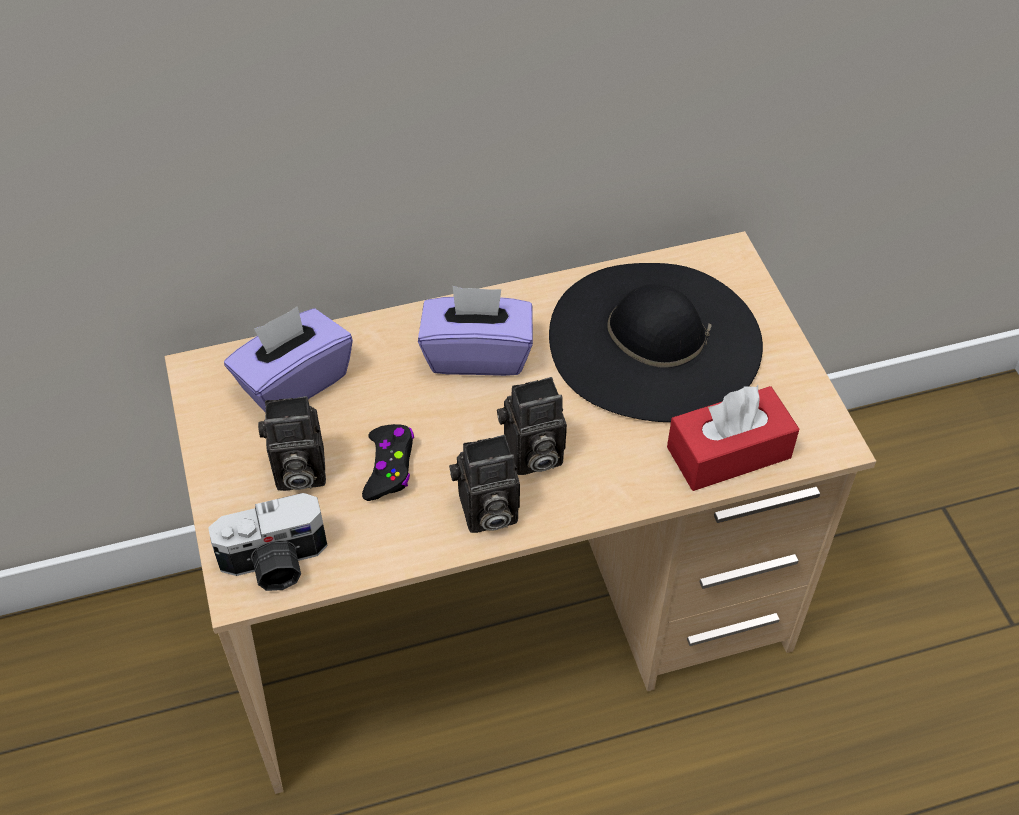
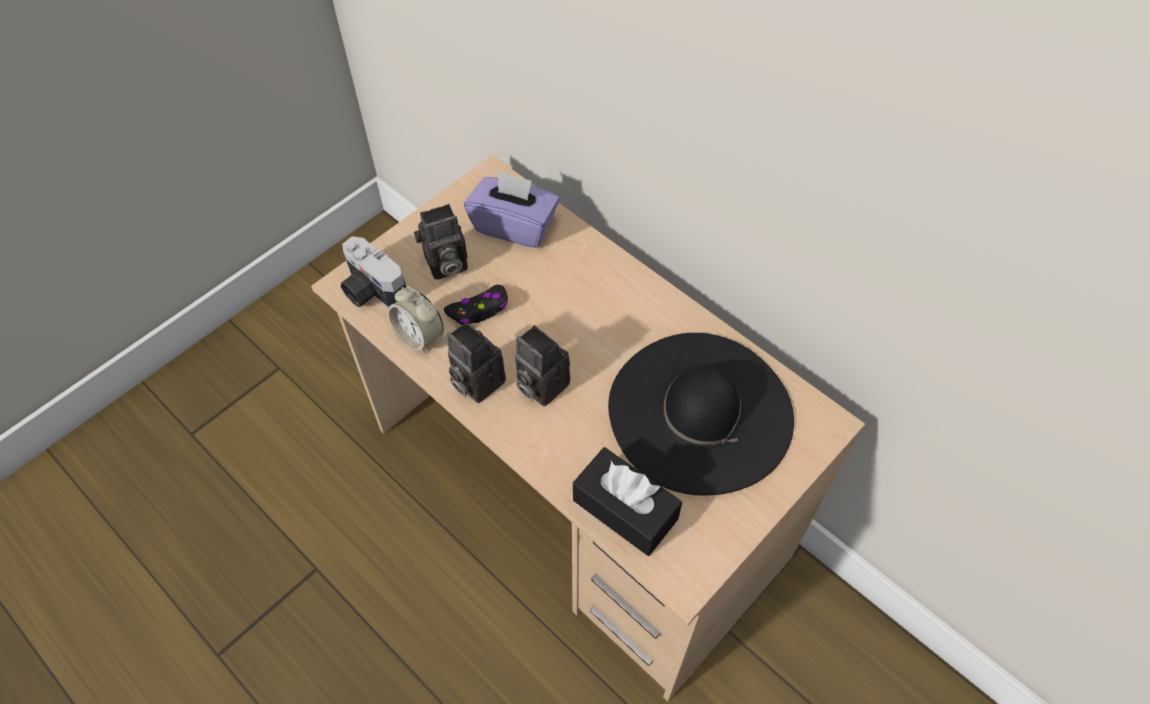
camera: 60 degrees right, 5 degrees up
camera [258,396,326,491] -> camera turned 75 degrees counterclockwise [414,204,468,280]
purple tissue box [418,286,533,376] -> none
red tissue box [667,385,799,491] -> black tissue box [573,447,682,556]
none -> alarm clock [387,286,444,353]

